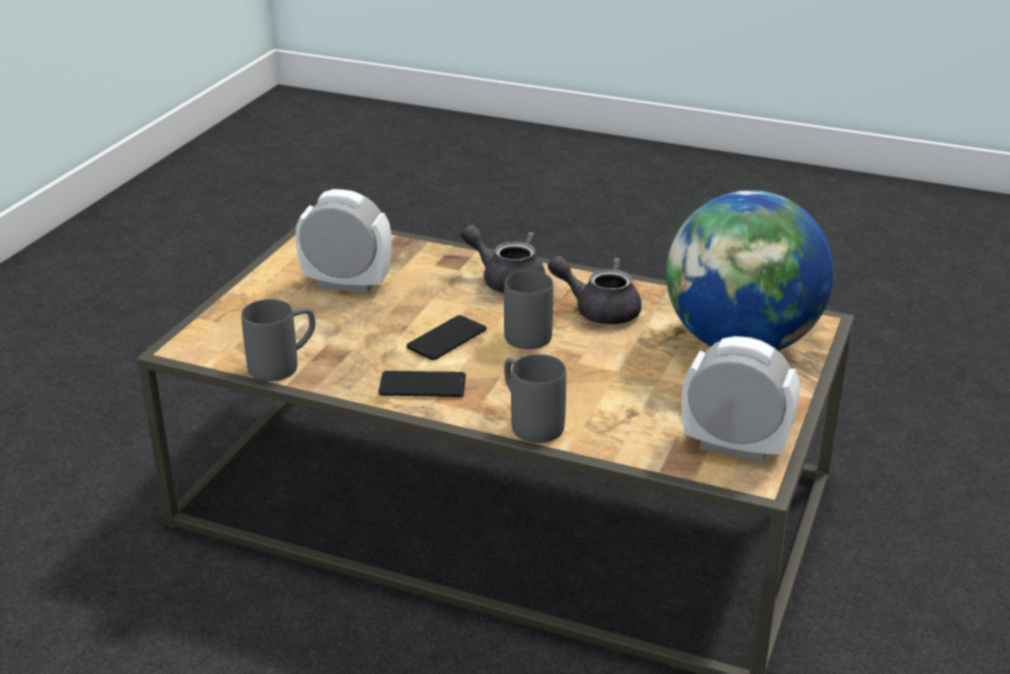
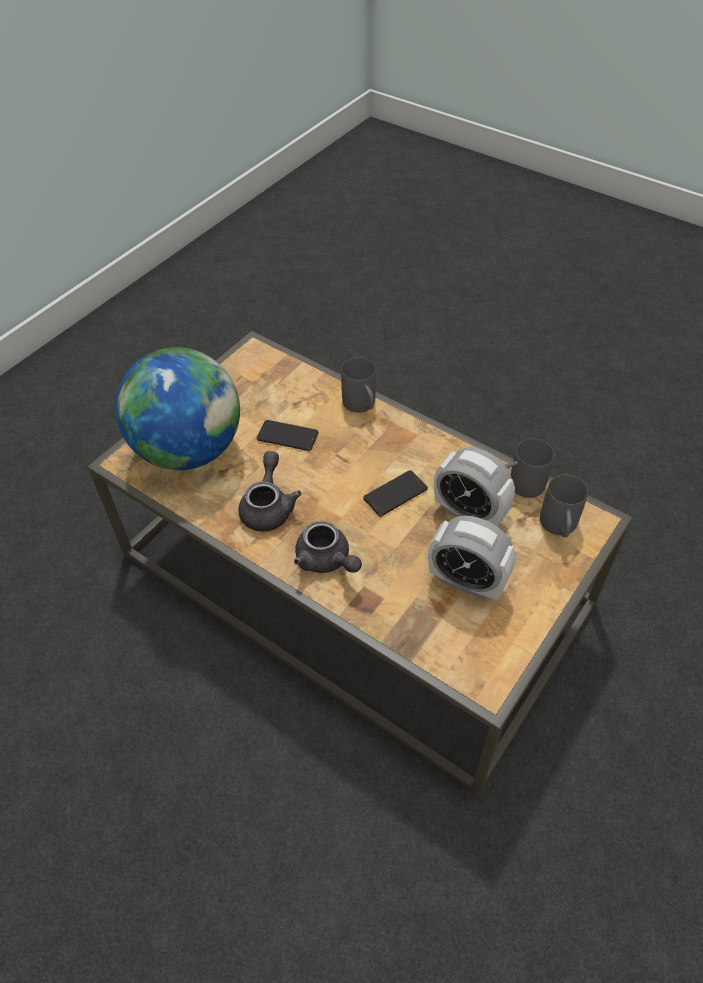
camera: 165 degrees left, 20 degrees up
phone [379,371,466,397] -> phone moved to [257,420,318,451]
grey mug [504,270,553,349] -> grey mug moved to [540,474,588,538]
grey teapot [548,256,642,324] -> grey teapot turned 120 degrees counterclockwise [238,451,301,532]
alarm clock [681,336,800,462] -> alarm clock moved to [434,447,515,527]

